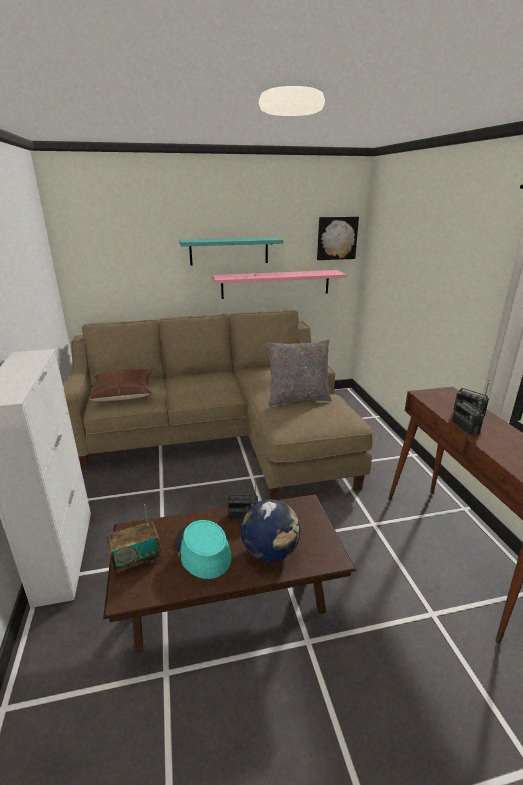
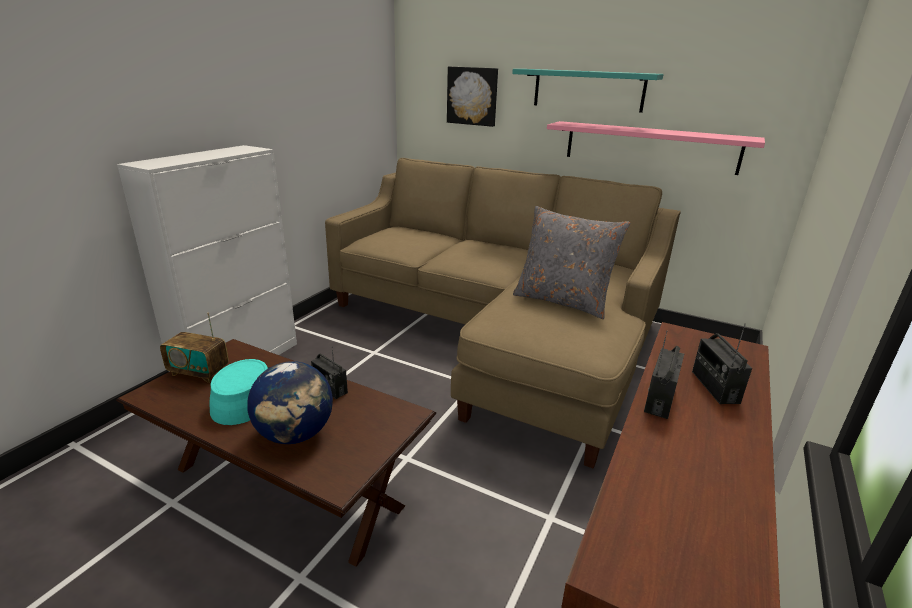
camera: 40 degrees right, 0 degrees up
brown pillow [88,369,152,401] -> none
picture [317,217,359,260] -> picture moved to [447,67,498,127]

